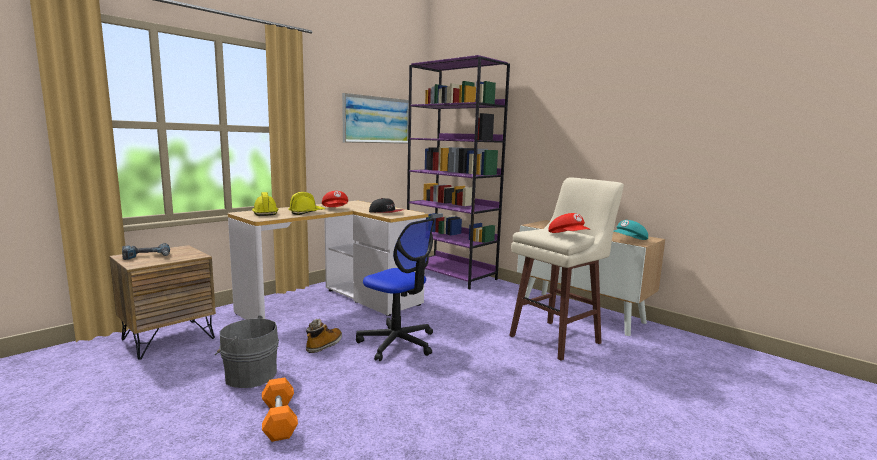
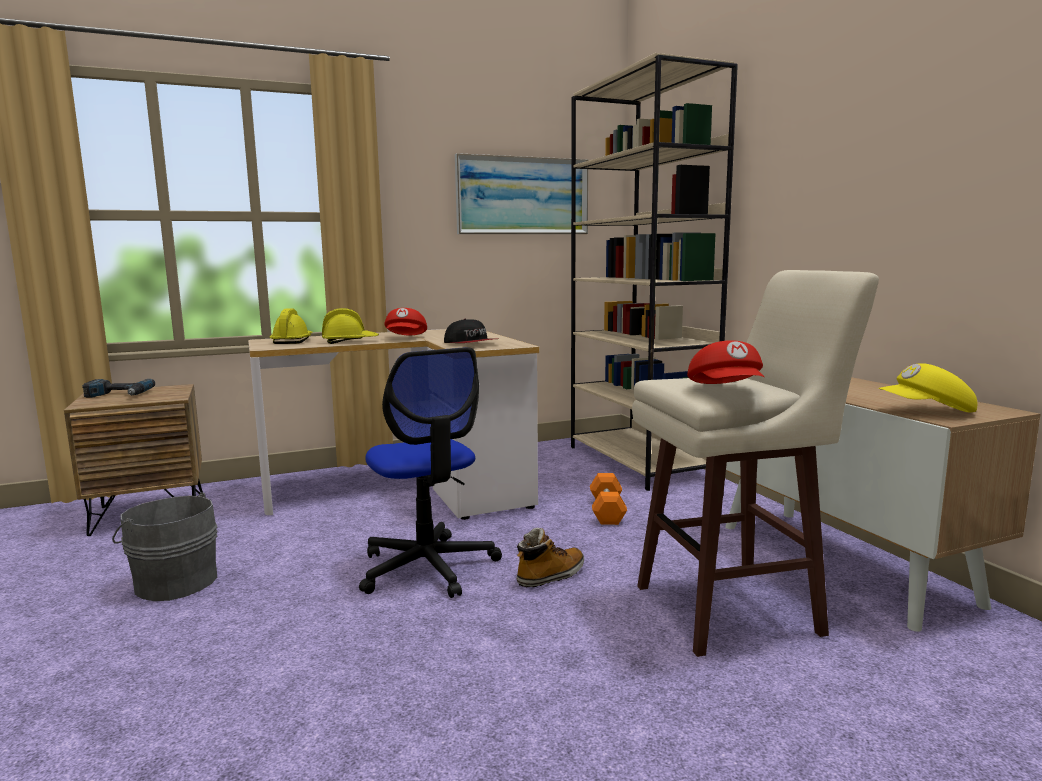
camera: 25 degrees right, 0 degrees up
orange dumbbell [262,378,298,442] -> orange dumbbell moved to [590,473,627,525]
boot [306,319,342,353] -> boot moved to [516,528,584,587]
purple bookcase [407,55,510,290] -> beige bookcase [571,53,738,491]
turquoise cap [613,220,648,240] -> yellow cap [879,363,977,412]

